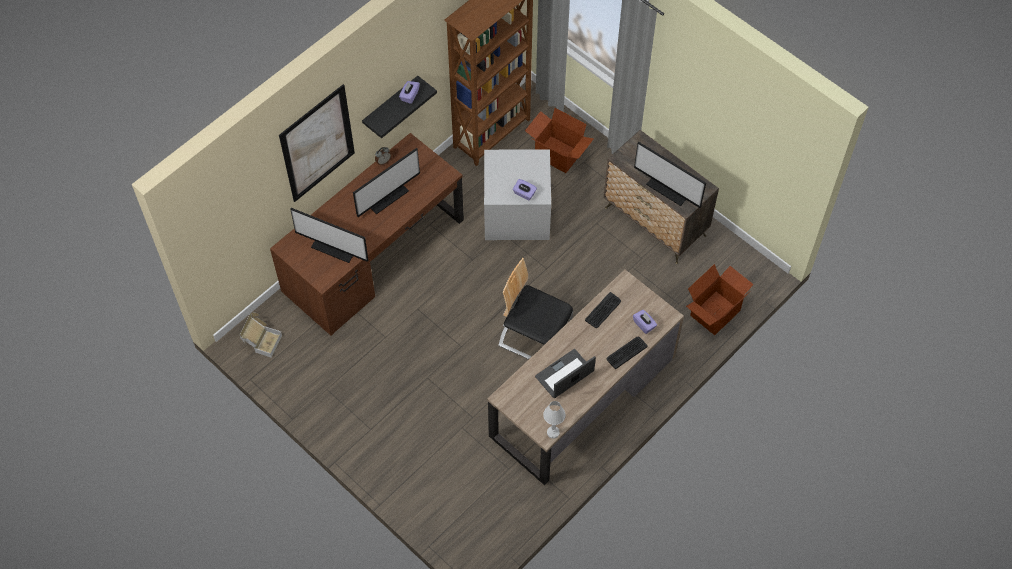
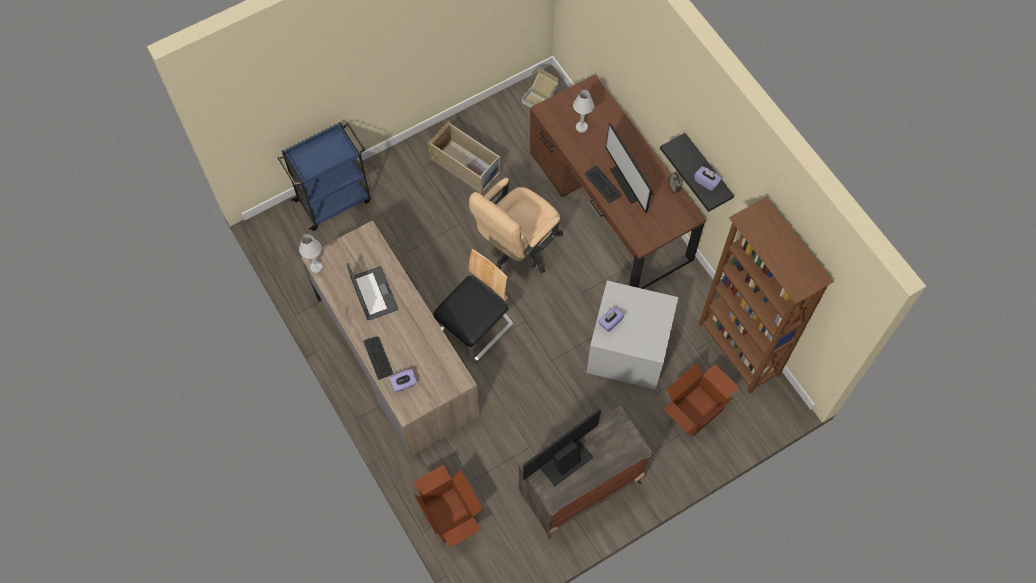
camera: 105 degrees right, 5 degrees up
picture [279,84,355,202] -> none
monitor [290,208,368,263] -> white table lamp [573,90,594,133]
keyboard [585,292,621,328] -> keyboard moved to [585,165,621,203]
none -> blue cart [278,122,371,231]
none -> beige storage box [428,121,501,194]
none -> beige office chair [469,178,563,273]

